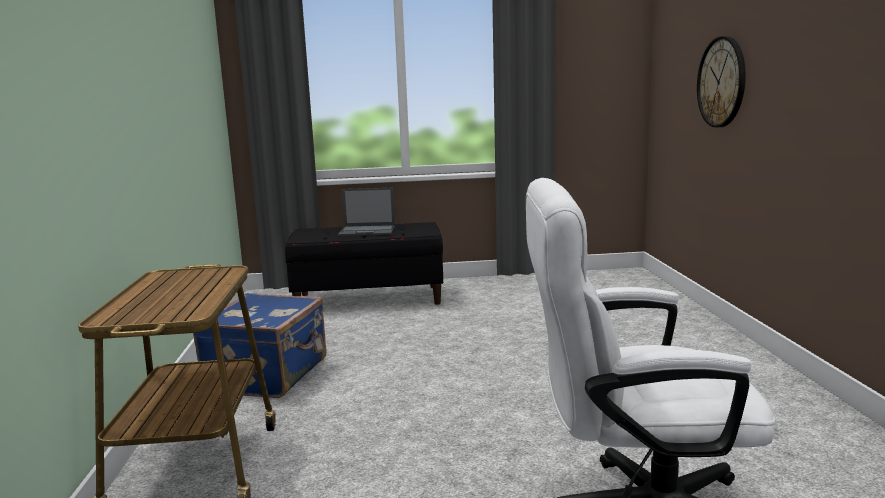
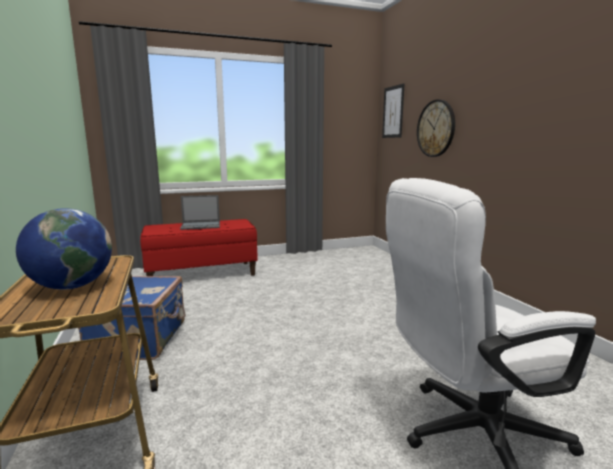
camera: 15 degrees left, 0 degrees up
black bench [285,222,443,305] -> red bench [140,219,258,276]
none -> globe [16,208,112,290]
none -> picture [382,83,405,138]

